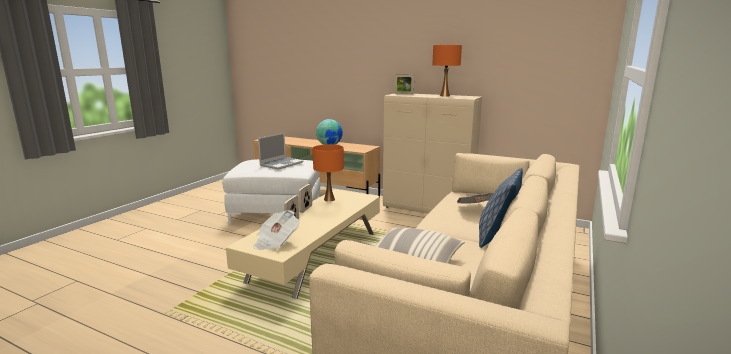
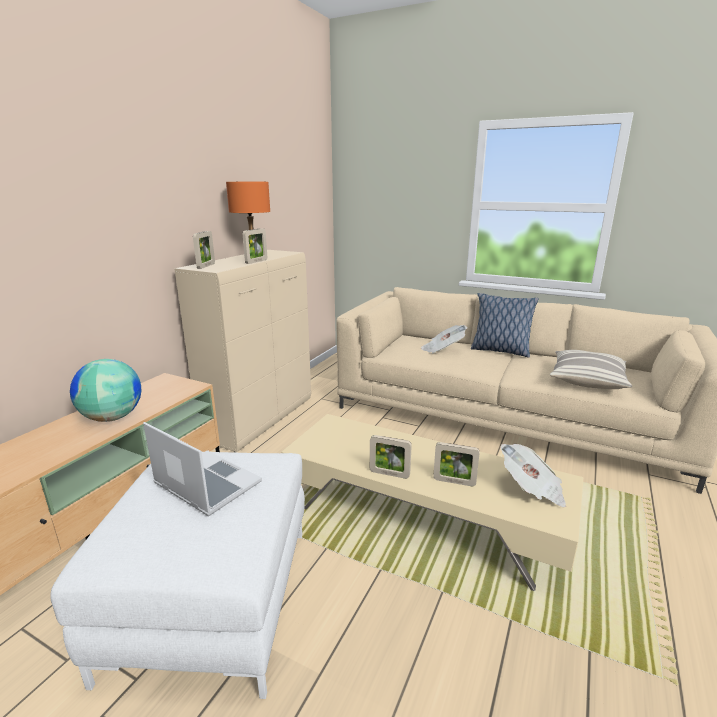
camera: 90 degrees left, 5 degrees up
orange table lamp [313,144,344,202] -> none
none -> picture frame [243,228,267,264]

